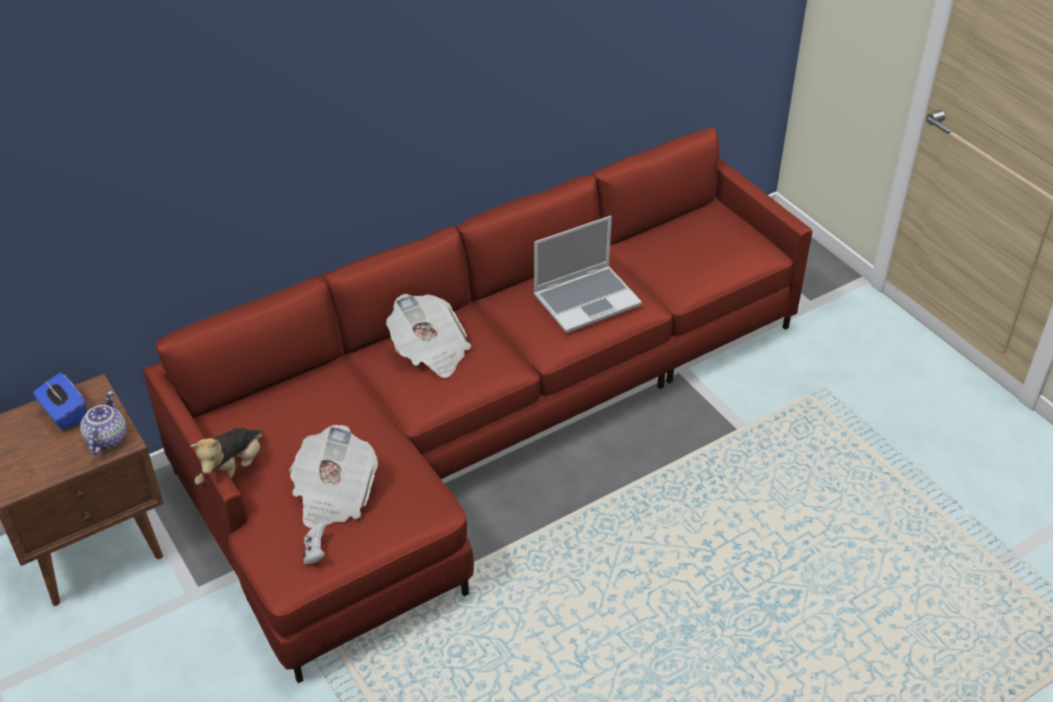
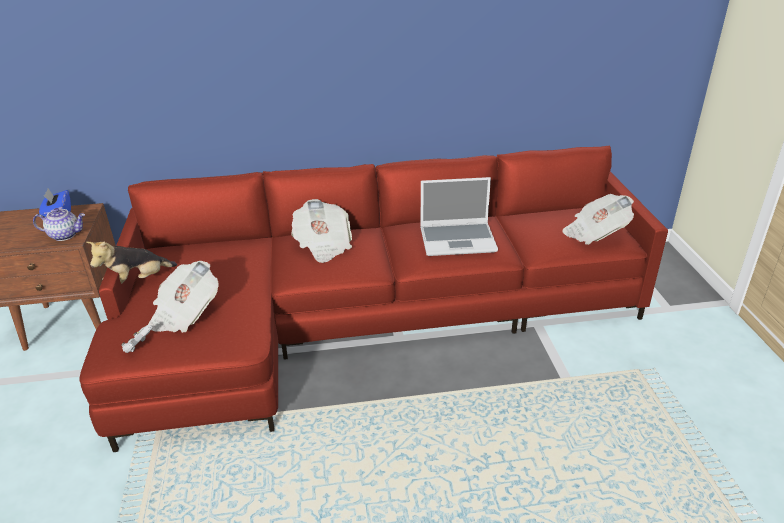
camera: 25 degrees right, 10 degrees down
teapot [80,391,127,455] -> teapot turned 60 degrees clockwise [33,208,85,241]
none -> newspaper [563,194,634,245]

